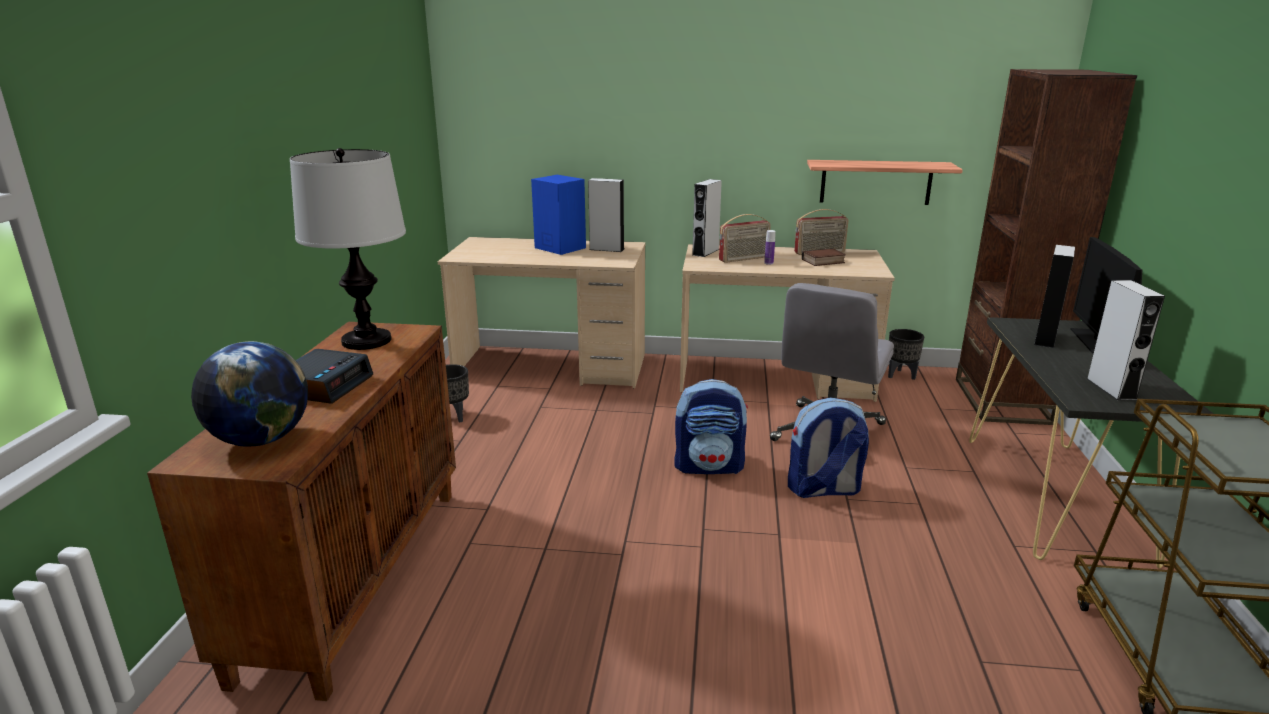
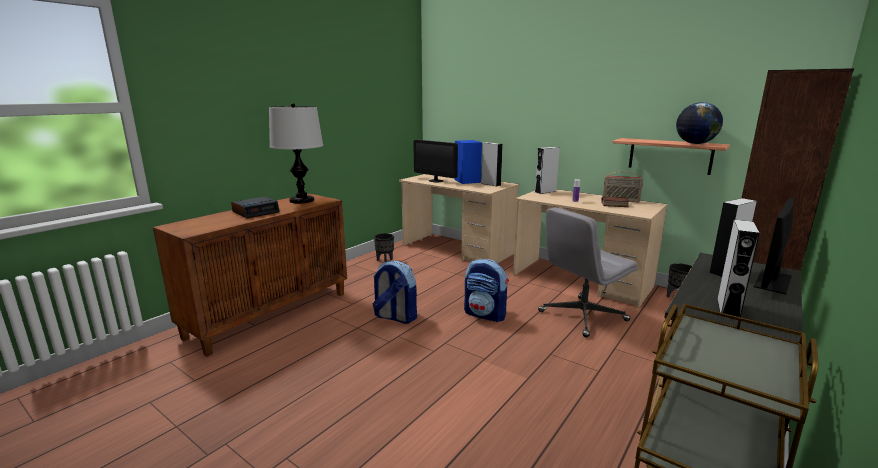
camera: 30 degrees right, 5 degrees down
globe [191,341,308,447] -> globe moved to [676,102,723,144]
radio [719,214,771,263] -> none
backpack [788,397,869,498] -> backpack moved to [373,261,417,324]
none -> monitor [413,140,458,182]

